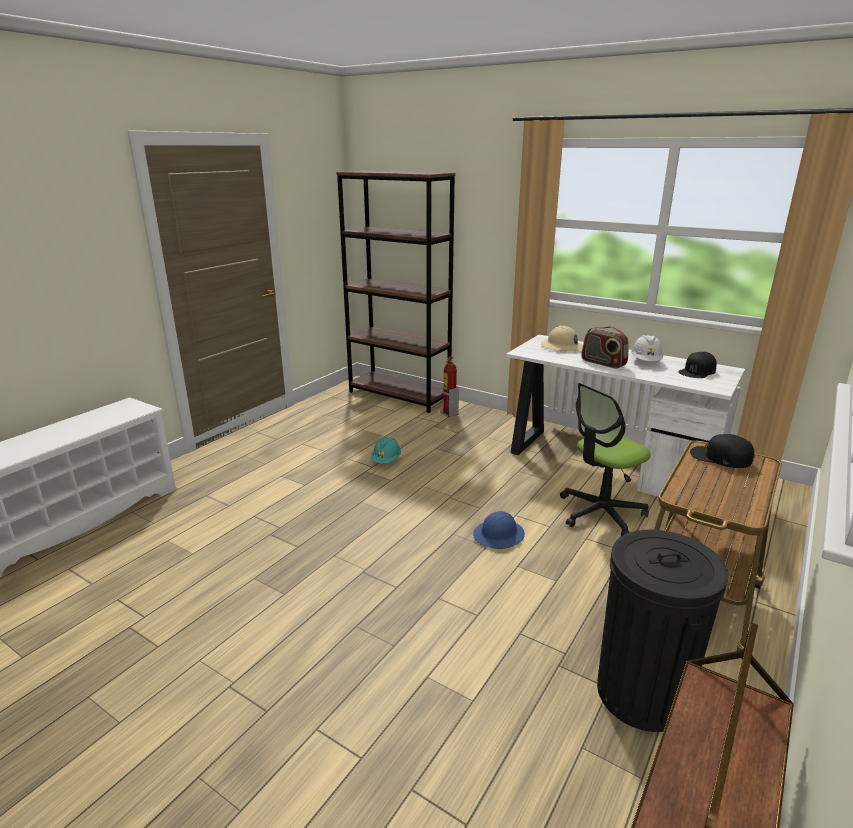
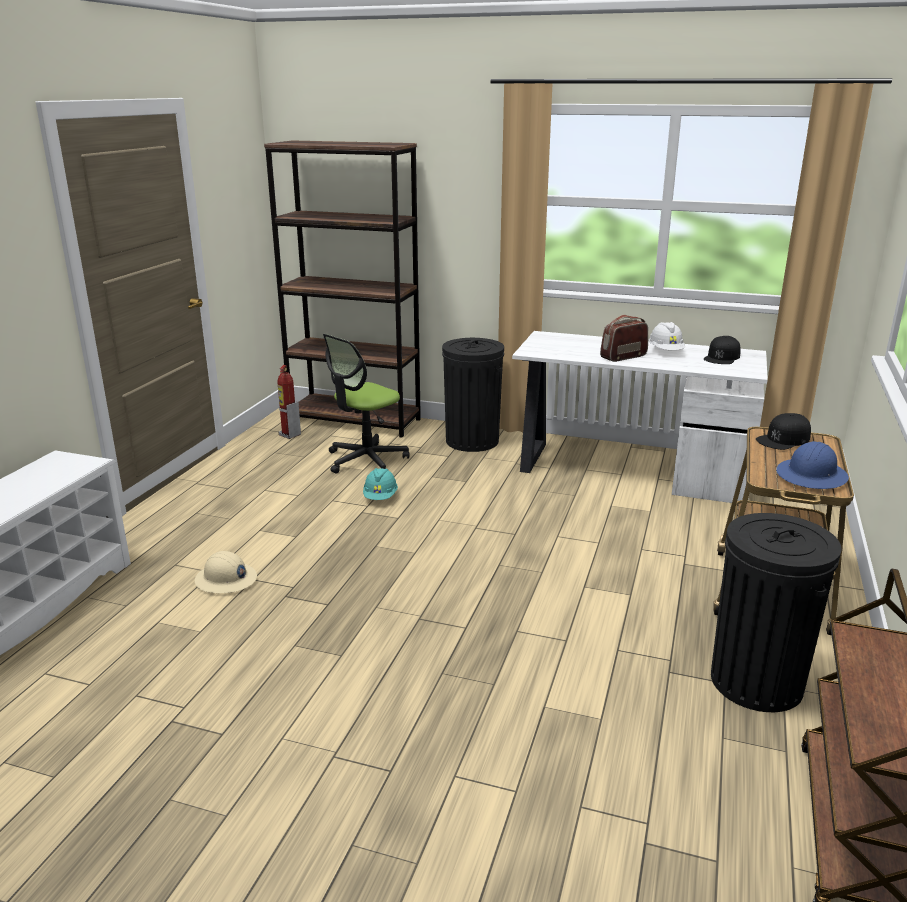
camera: 15 degrees left, 0 degrees up
fire extinguisher [441,356,459,417] -> fire extinguisher moved to [278,365,301,439]
blue hard hat [473,511,525,549] -> blue hard hat moved to [776,441,849,489]
beige hard hat [541,326,583,352] -> beige hard hat moved to [195,551,257,593]
office chair [560,383,651,536] -> office chair moved to [323,334,410,474]
radio [581,326,629,369] -> radio turned 120 degrees clockwise [600,315,648,362]
black cap [690,434,754,468] -> black cap turned 45 degrees counterclockwise [756,413,811,450]
none -> black trash can [442,338,504,452]

